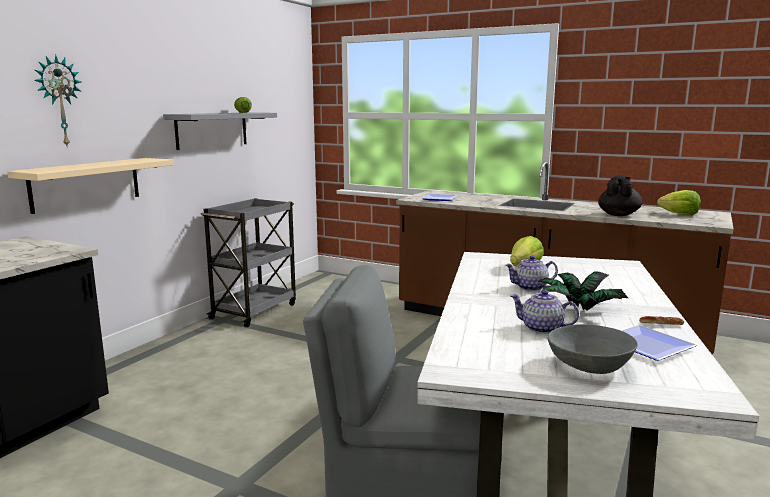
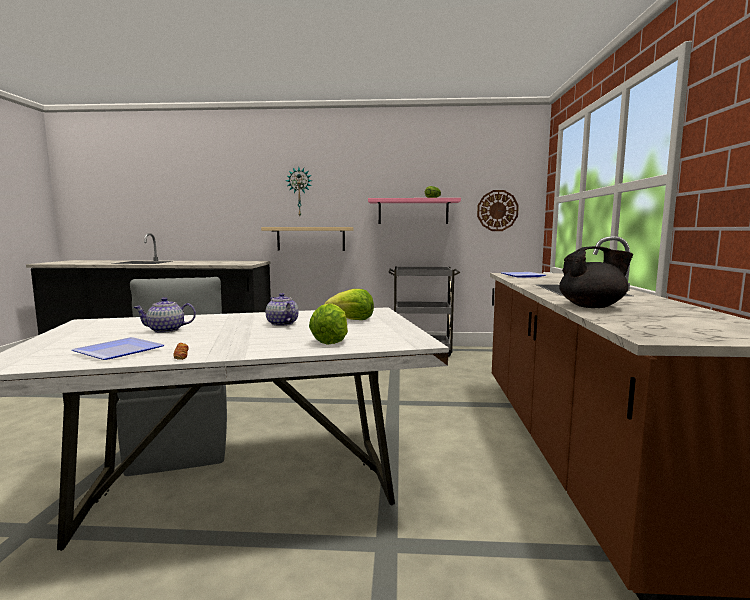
camera: 65 degrees right, 5 degrees down
grey shelf [163,112,277,150] -> pink shelf [368,198,461,224]
teapot [510,290,579,334] -> teapot turned 105 degrees counterclockwise [133,297,196,333]
potted plant [536,271,628,311] -> none
grey bowl [548,324,638,374] -> none
lettuce [657,190,701,215] -> lettuce moved to [309,303,348,345]
none -> wall clock [477,190,519,231]

